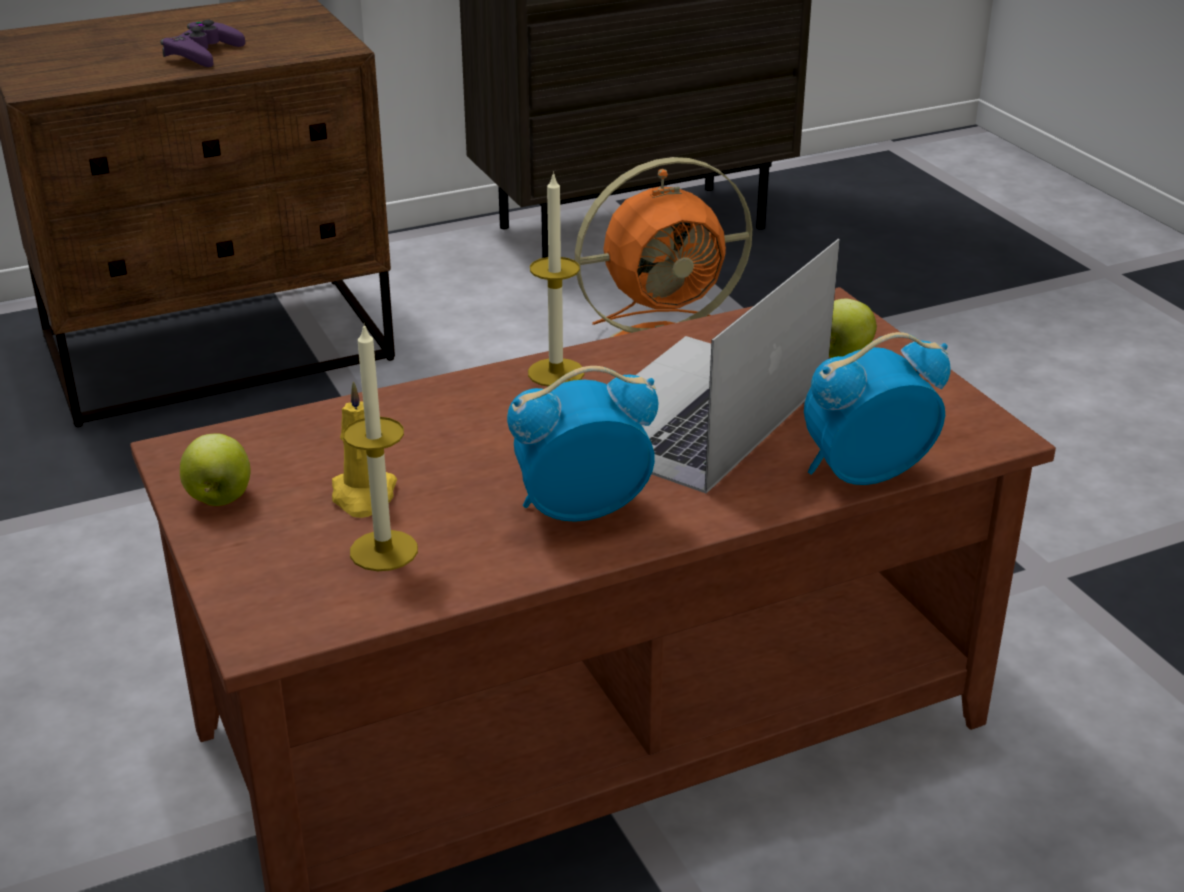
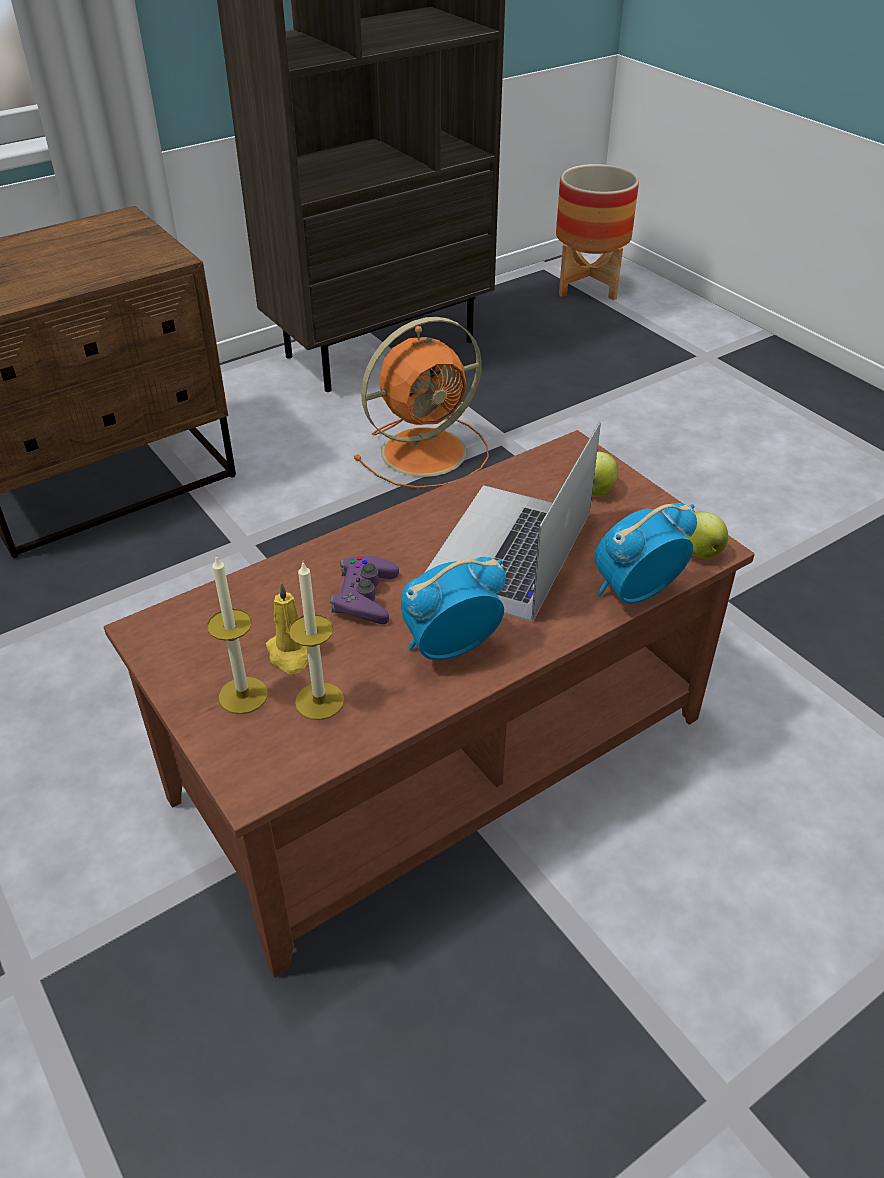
camera: 10 degrees left, 10 degrees up
purple game controller [160,20,245,67] -> purple game controller moved to [330,556,399,624]
apple [180,433,251,506] -> apple moved to [681,511,729,559]
candle [528,171,584,387] -> candle moved to [207,556,268,714]
none -> planter [556,164,639,300]

